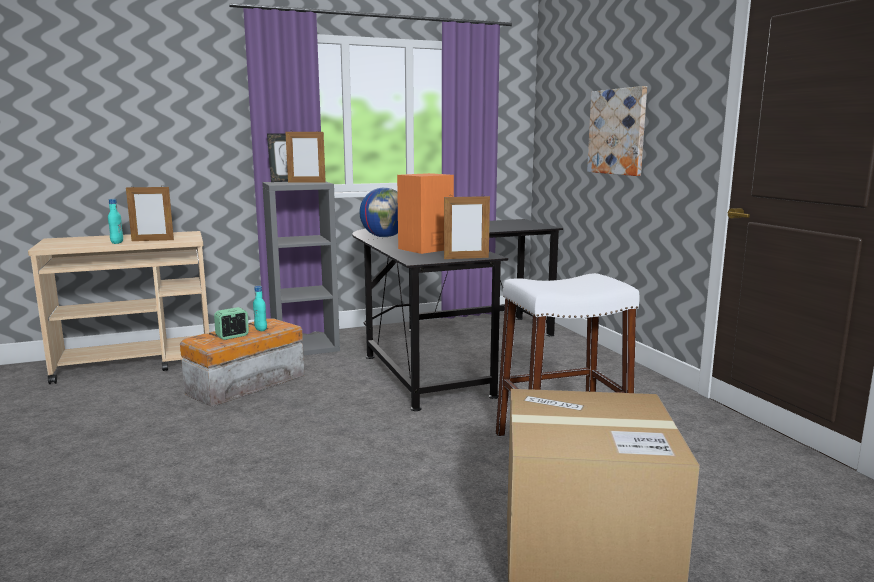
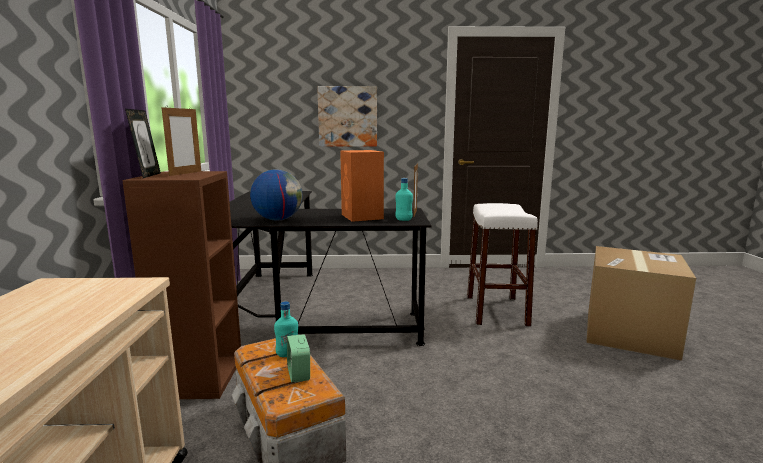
camera: 70 degrees left, 0 degrees up
turquoise bottle [108,199,123,244] -> turquoise bottle moved to [395,178,413,221]
picture frame [126,185,174,241] -> none
grey bookcase [262,182,340,356] -> brown bookcase [122,171,241,399]

